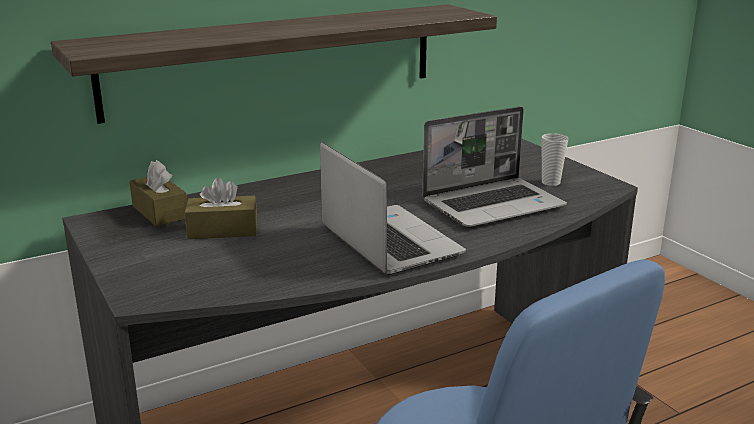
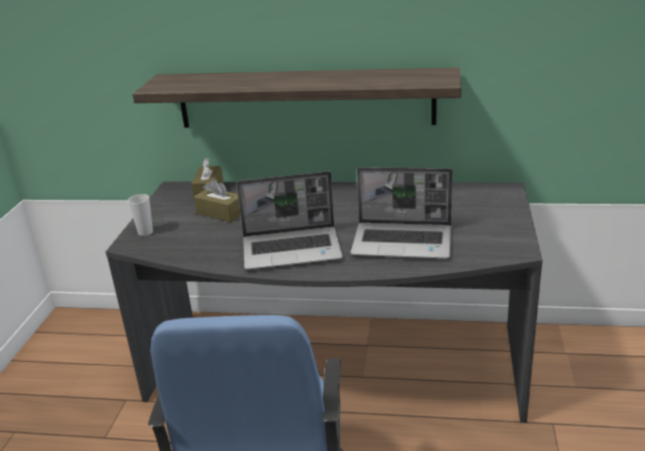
camera: 40 degrees right, 5 degrees up
laptop [320,142,466,275] -> laptop turned 75 degrees clockwise [236,171,343,270]
cup [542,133,568,186] -> cup moved to [128,194,153,236]

